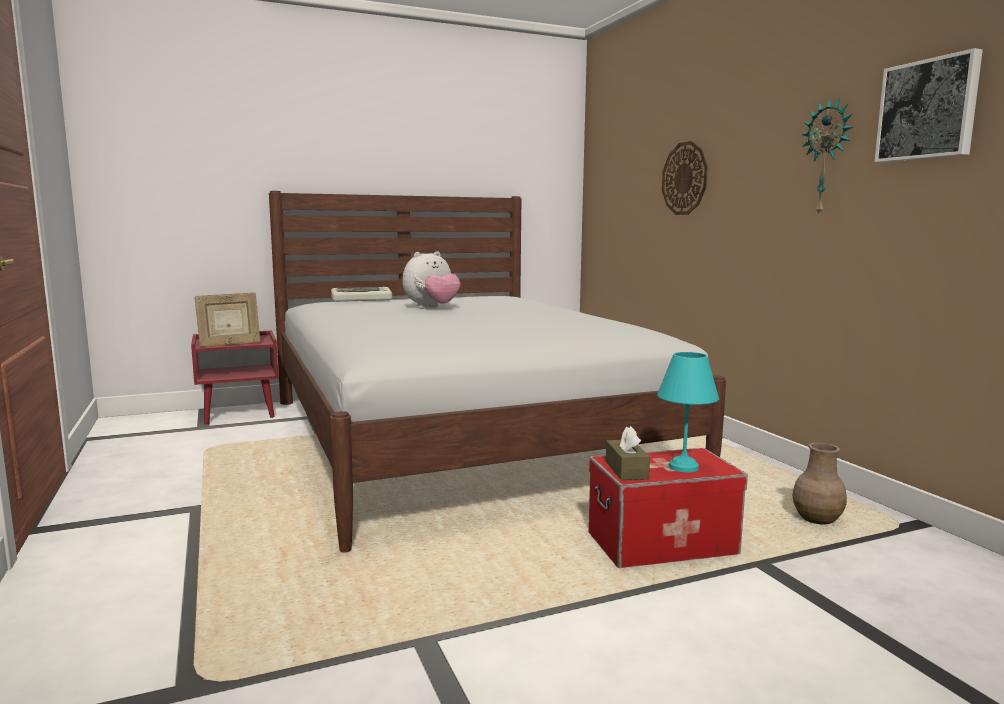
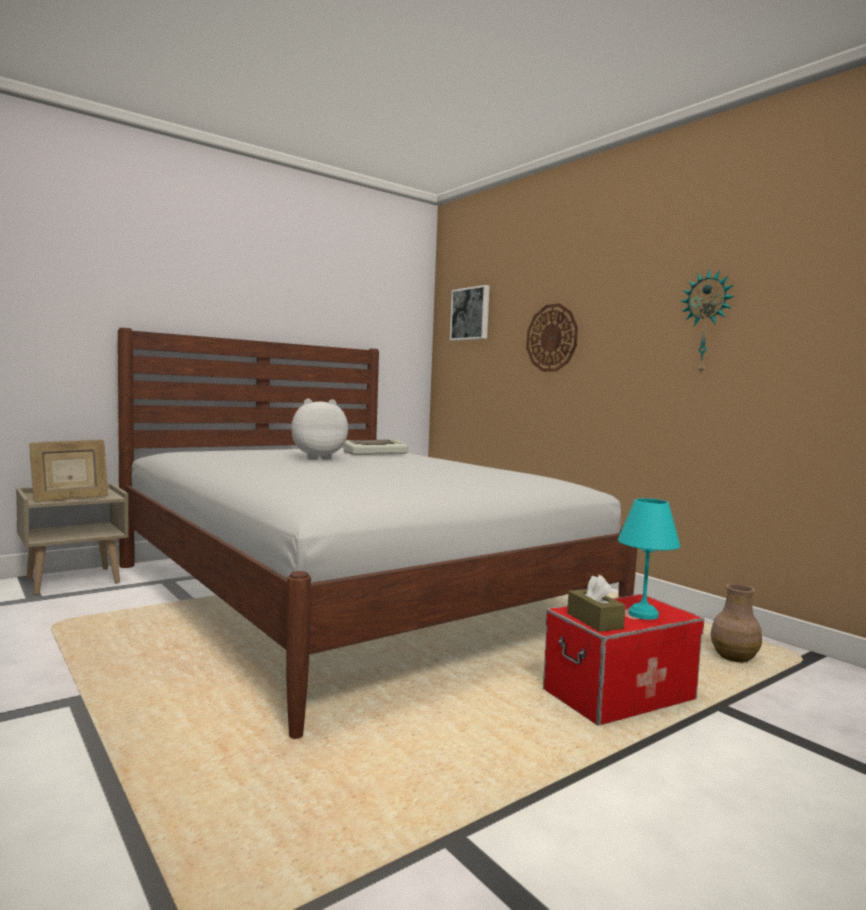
camera: 15 degrees left, 5 degrees down
red nightstand [191,330,279,424] -> beige nightstand [16,484,129,594]
keyboard [331,287,392,302] -> keyboard moved to [343,440,408,455]
plush toy [403,251,461,308] -> plush toy turned 150 degrees counterclockwise [291,399,348,460]
picture [874,48,983,163] -> picture moved to [450,285,490,341]

